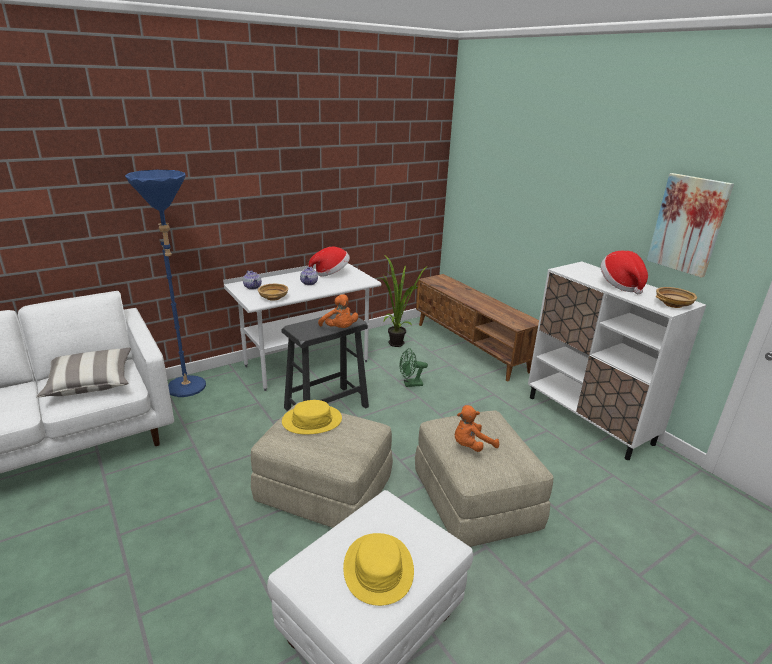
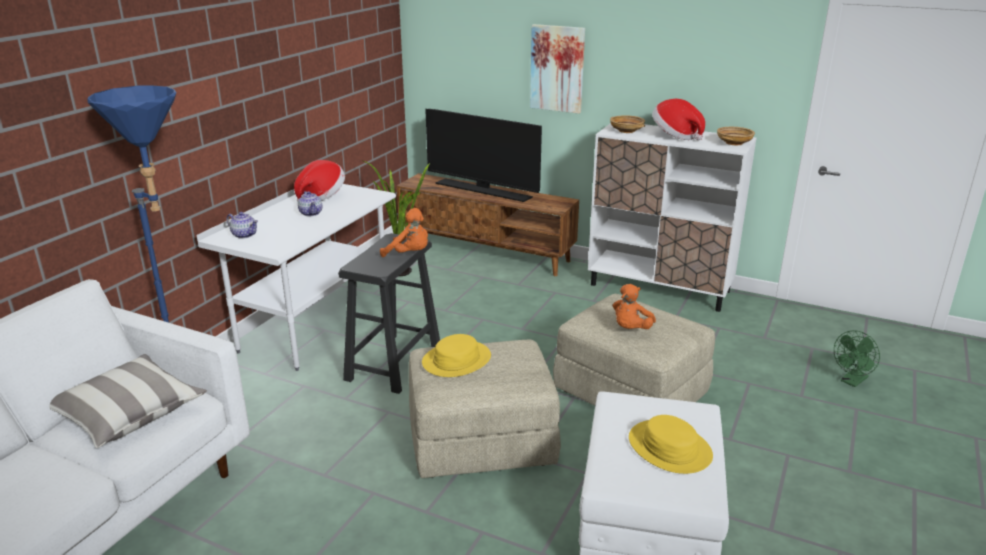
camera: 30 degrees left, 0 degrees up
beige bowl [258,283,288,301] -> beige bowl moved to [610,115,645,133]
green fan [399,348,428,387] -> green fan moved to [834,330,880,387]
picture [647,173,734,278] -> picture moved to [530,24,585,114]
none -> television [425,109,542,202]

